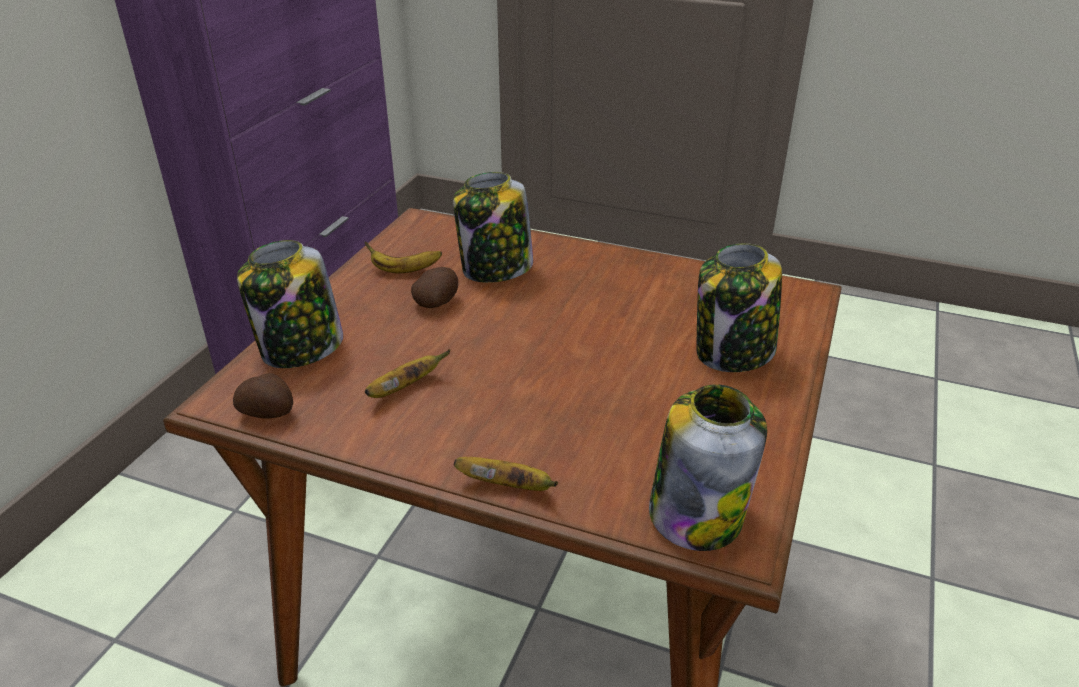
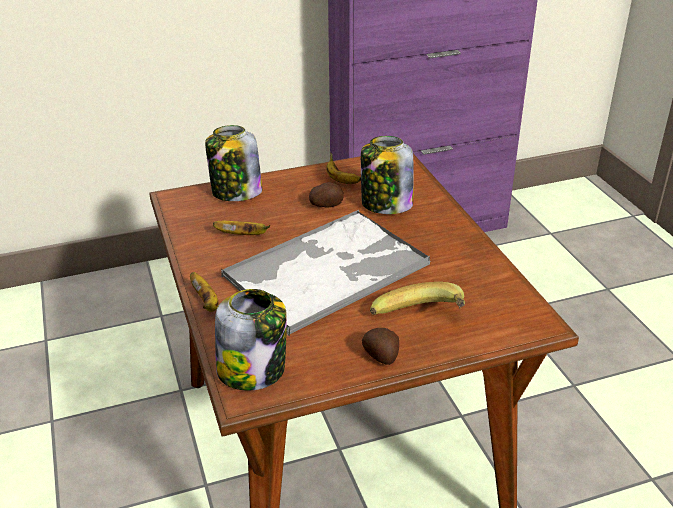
camera: 50 degrees right, 0 degrees up
potato [233,373,293,418] -> potato moved to [362,328,399,365]
jar [697,243,782,372] -> banana [370,282,465,315]
none -> tray [221,210,431,336]

